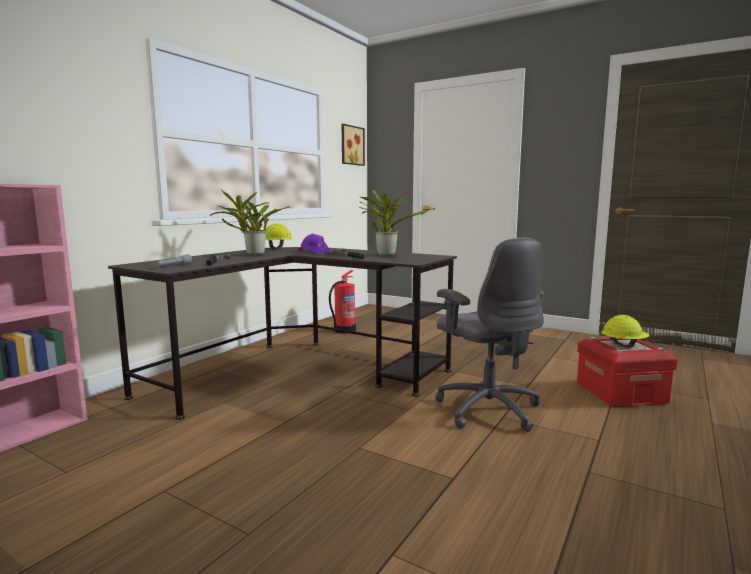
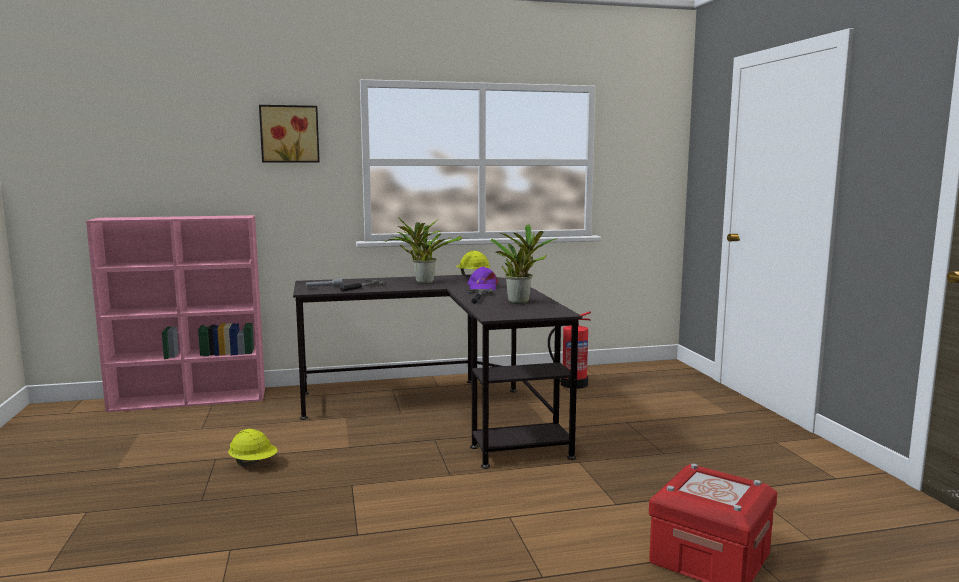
camera: 45 degrees right, 0 degrees up
picture [342,124,365,166] -> picture moved to [259,105,320,163]
grey office chair [435,237,544,432] -> none
yellow hard hat [601,315,650,347] -> yellow hard hat moved to [228,429,277,466]

